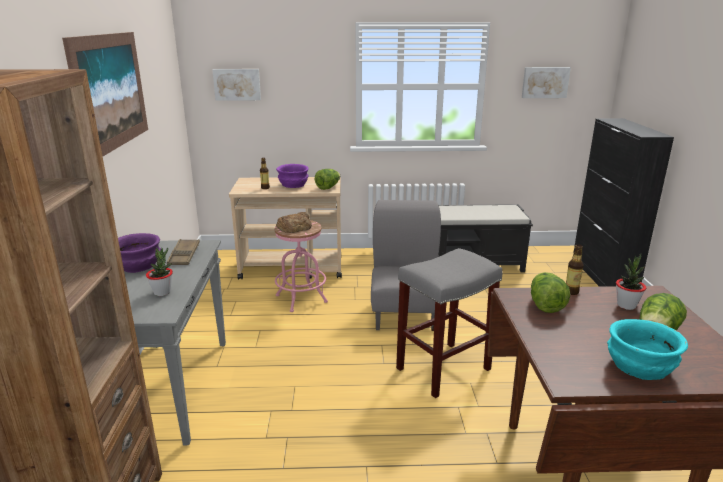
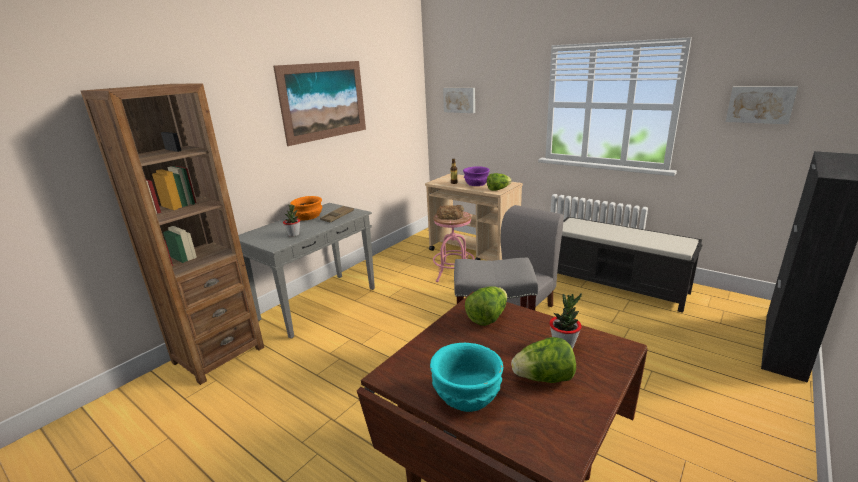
camera: 40 degrees right, 0 degrees up
purple bowl [118,233,161,273] -> orange bowl [290,196,322,221]
bottle [566,244,584,295] -> none

